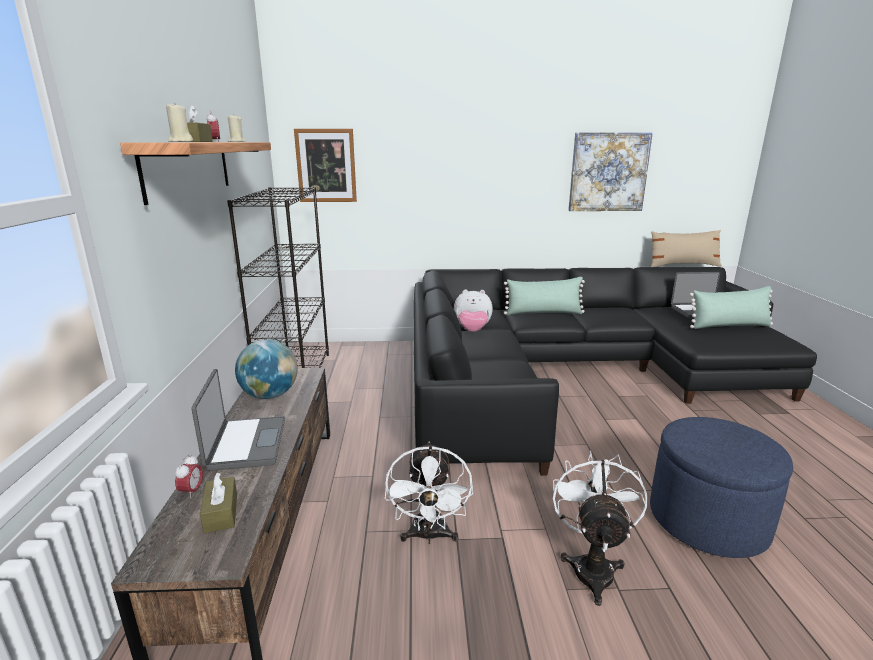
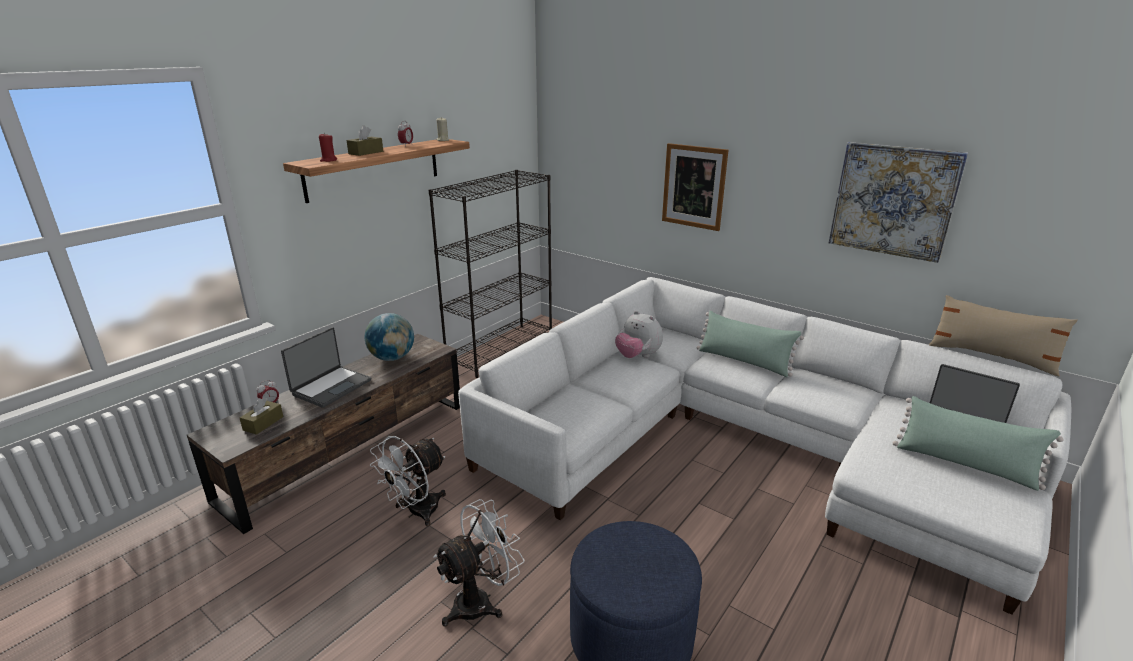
camera: 40 degrees right, 5 degrees up
beige candle [166,102,193,142] -> red candle [319,133,337,162]
picture [294,129,357,202] -> picture moved to [662,143,728,231]
black sofa [414,267,817,476] -> white sofa [458,277,1071,615]

